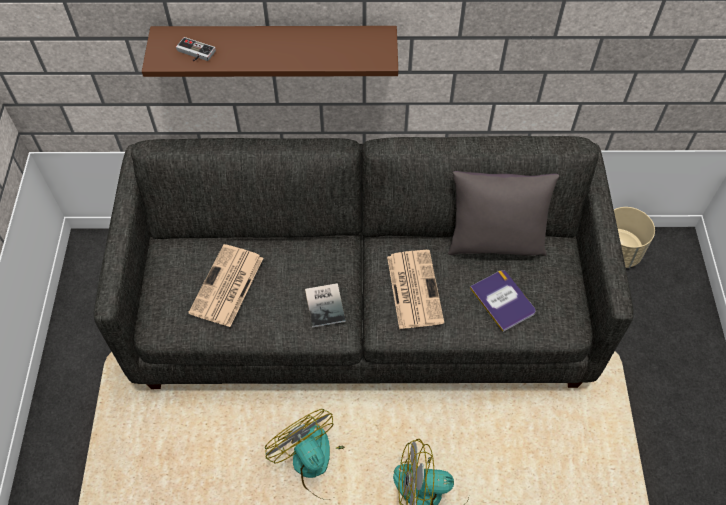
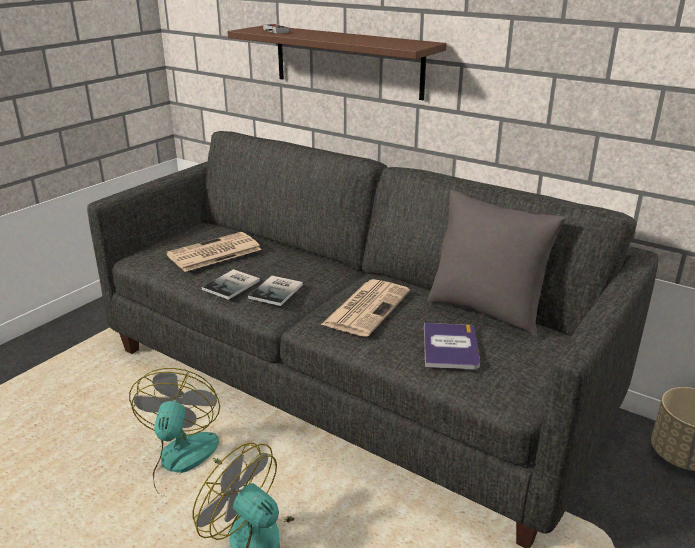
camera: 35 degrees right, 30 degrees down
none -> book [202,269,260,300]

